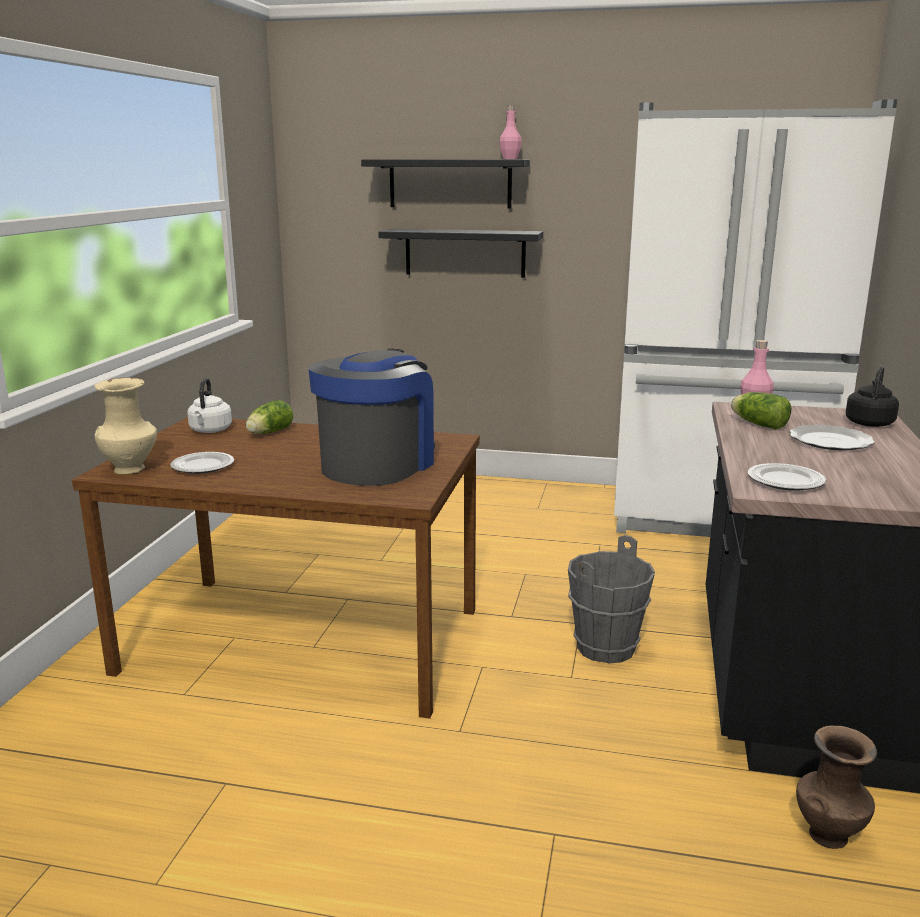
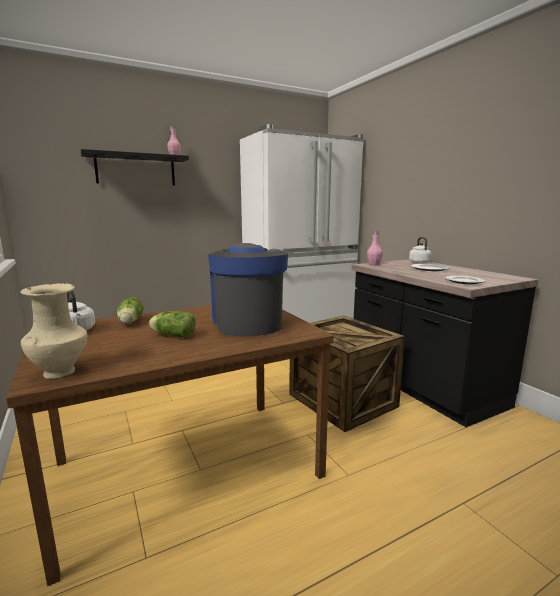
camera: 40 degrees left, 5 degrees down
plate [170,452,234,474] -> none
black shelf [378,229,543,278] -> none
grey bucket [568,535,655,664] -> crate [289,316,405,432]
lettuce [731,392,791,430] -> lettuce moved to [149,311,195,338]
brown vase [796,725,877,849] -> none
black kettle [846,366,899,427] -> white kettle [409,237,432,264]

